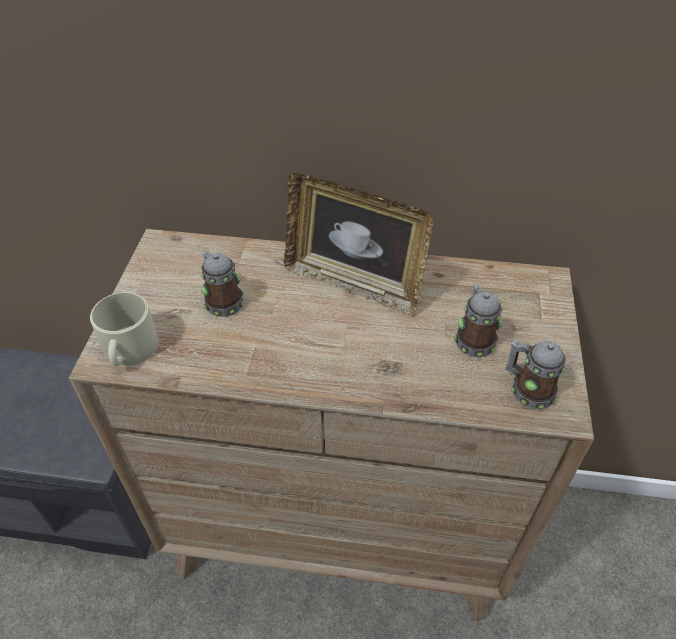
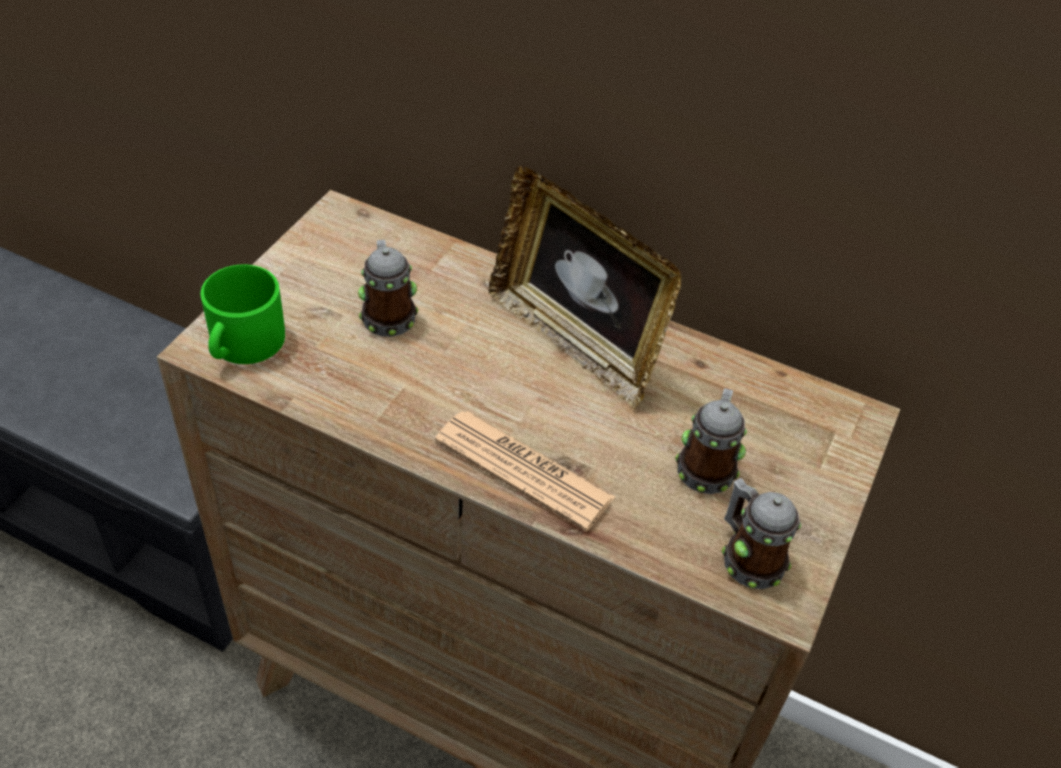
camera: 15 degrees right, 0 degrees up
beige mug [90,292,158,366] -> green mug [201,265,285,364]
none -> newspaper [435,411,615,531]

